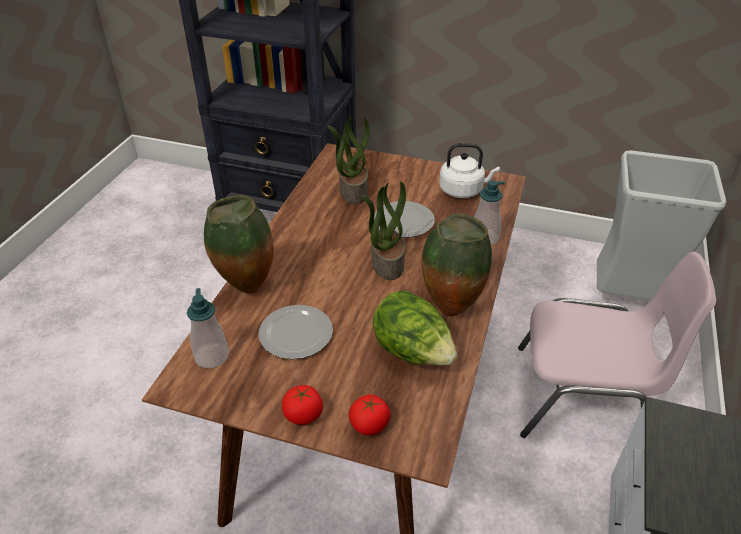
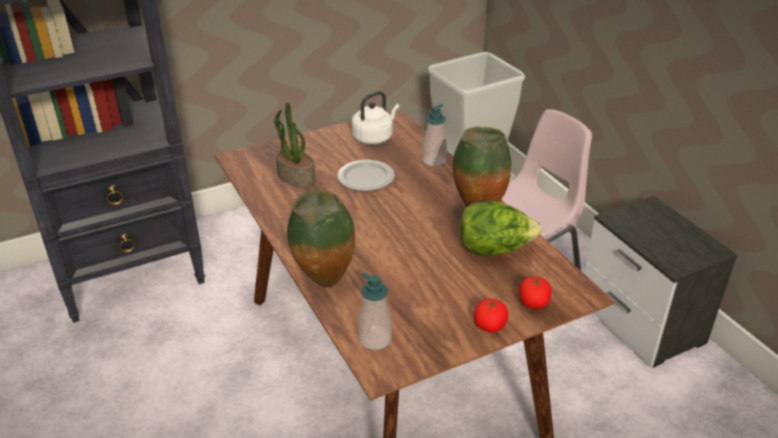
camera: 45 degrees left, 5 degrees down
plate [259,305,333,359] -> none
potted plant [361,182,406,280] -> none

